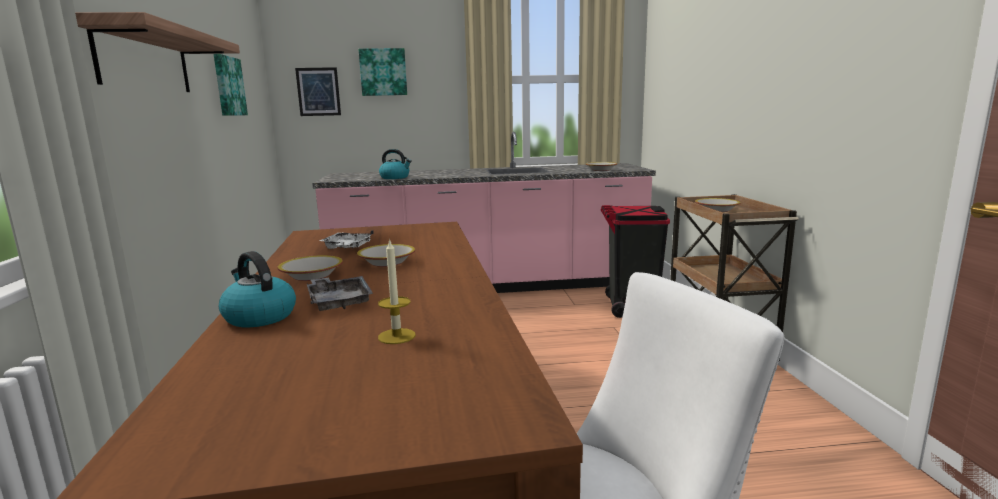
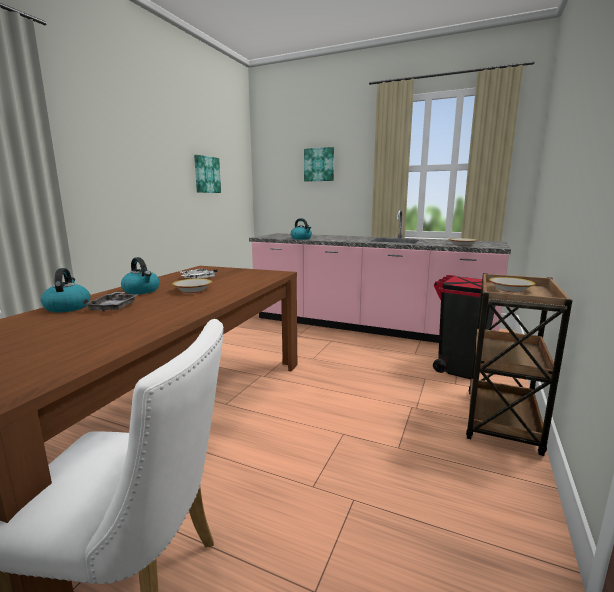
camera: 30 degrees right, 0 degrees up
shelf [75,12,240,92] -> none
bowl [277,255,343,281] -> kettle [121,257,160,294]
picture [295,67,341,116] -> none
candle [378,239,416,344] -> none

